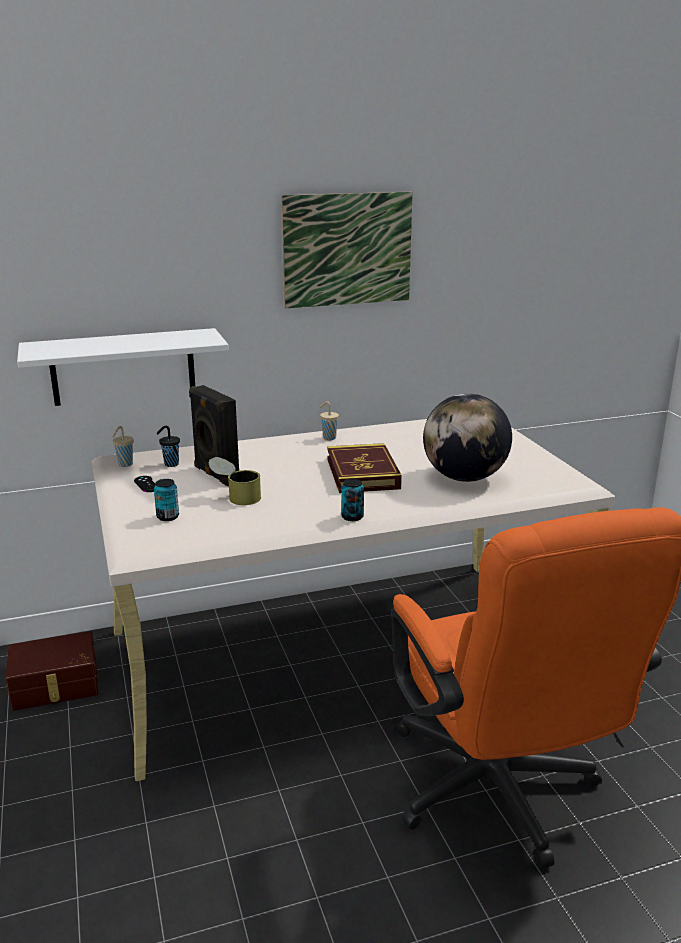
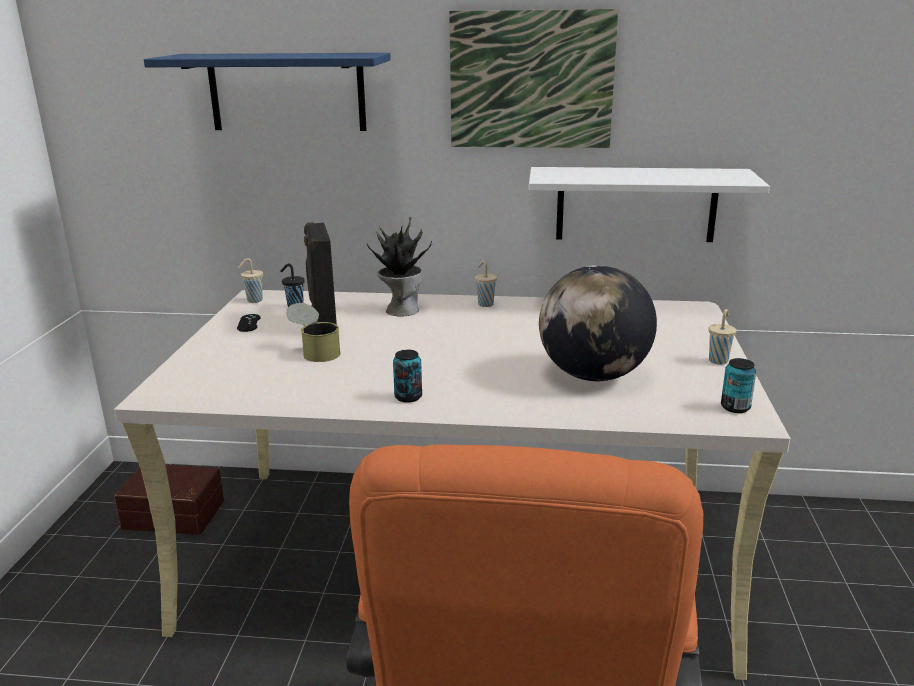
camera: 25 degrees right, 0 degrees up
white shelf [17,328,229,406] -> white shelf moved to [529,167,770,242]
can [154,479,179,521] -> can moved to [721,358,756,413]
book [327,443,402,493] -> none
none -> blue shelf [144,53,391,131]
none -> potted plant [367,217,432,317]
none -> beige cup [708,309,737,364]

